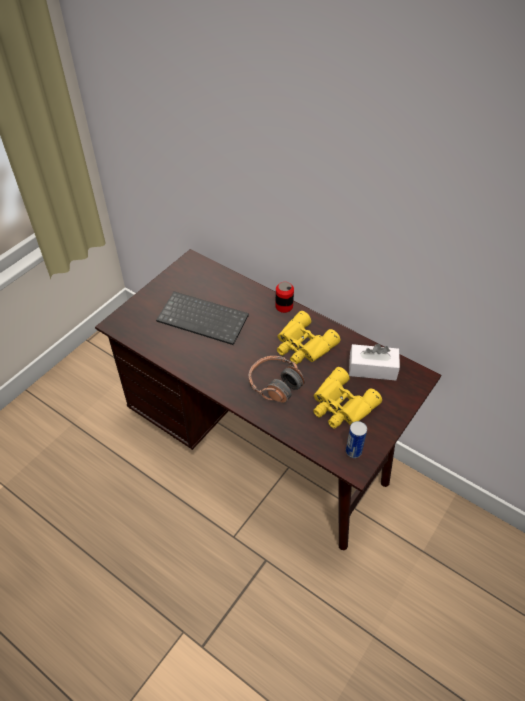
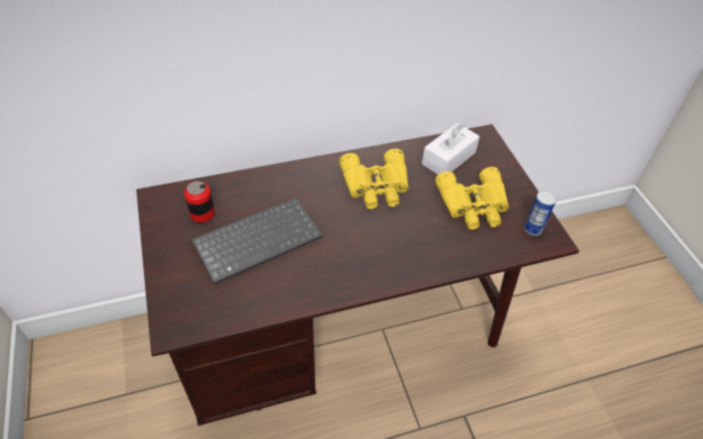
camera: 55 degrees left, 0 degrees up
headphones [249,356,305,403] -> none
can [275,282,294,313] -> can moved to [184,181,215,223]

